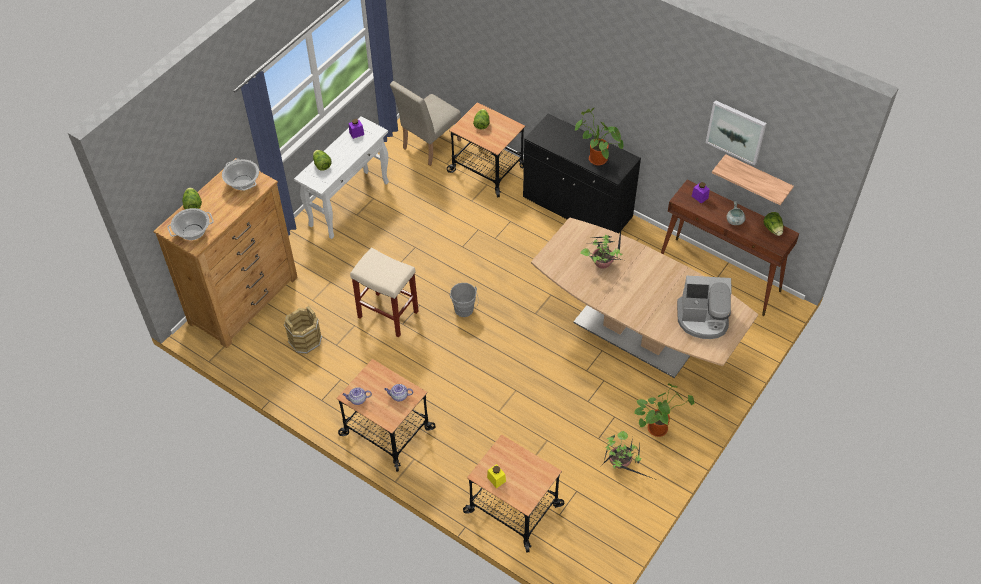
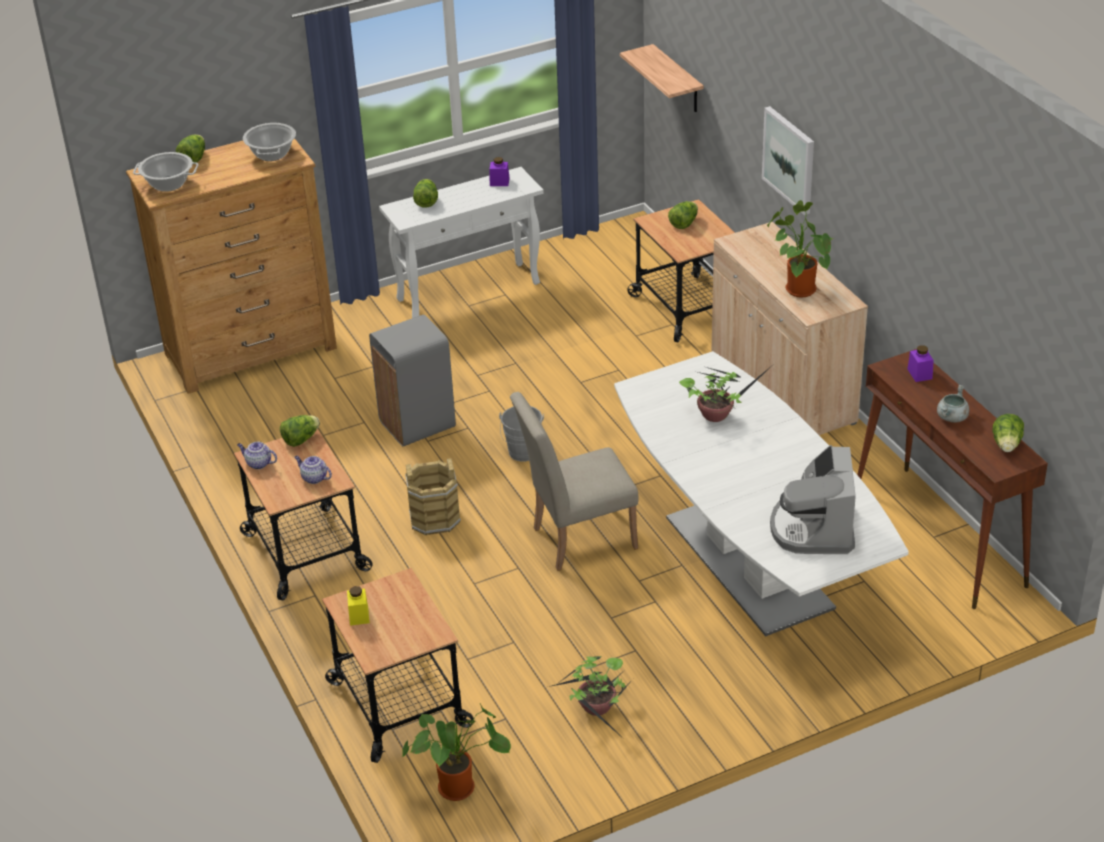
camera: 30 degrees right, 15 degrees down
brown bucket [284,306,322,354] -> brown bucket moved to [405,458,461,536]
beige stool [350,247,419,337] -> grey trash can [369,314,456,447]
beige chair [390,81,461,166] -> beige chair moved to [510,392,639,571]
black cabinet [523,114,641,233] -> beige cabinet [711,222,868,435]
brown dining table [531,217,758,378] -> white dining table [614,351,909,637]
potted plant [634,383,694,437] -> potted plant moved to [402,704,511,801]
coffee machine [677,276,732,339] -> coffee machine turned 60 degrees clockwise [770,445,856,554]
picture [706,100,766,166] -> picture moved to [762,106,814,215]
shelf [712,154,794,205] -> shelf moved to [620,44,704,112]
none -> lettuce [280,415,320,447]

